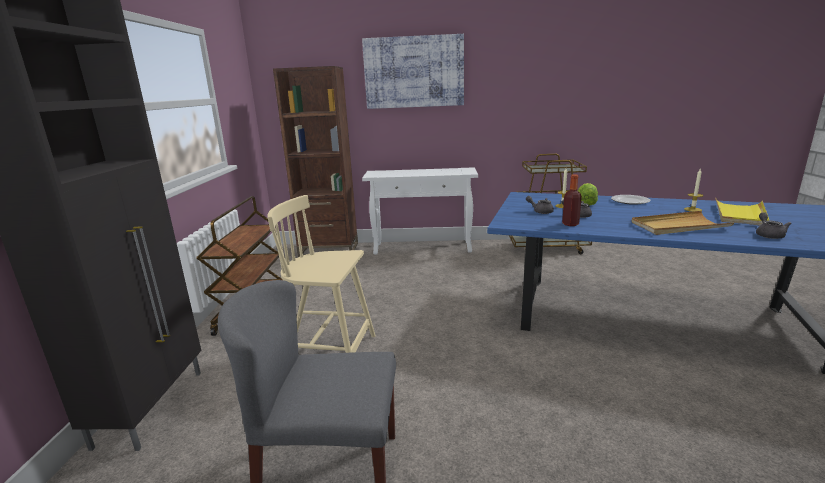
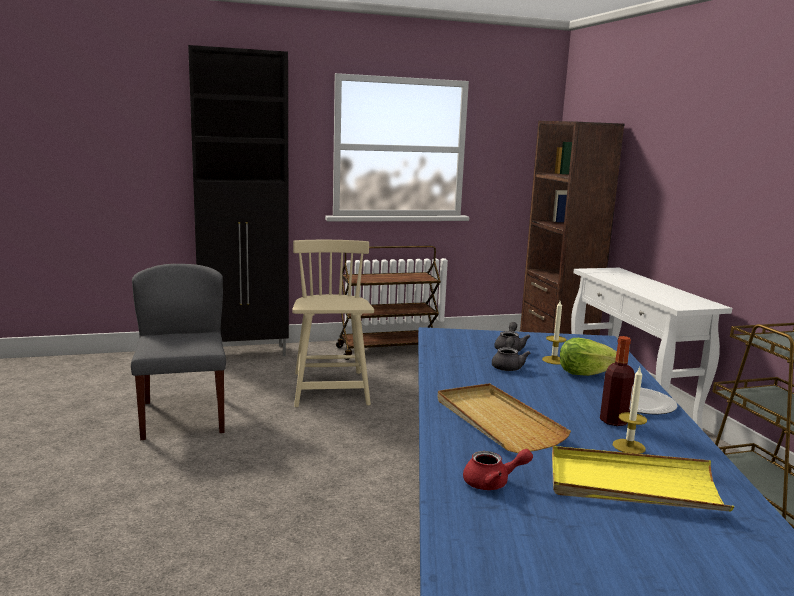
camera: 70 degrees right, 5 degrees down
picture [362,34,464,109] -> none
bottle [562,174,582,226] -> bottle moved to [600,336,635,426]
grey teapot [756,212,792,239] -> red teapot [463,449,533,490]

